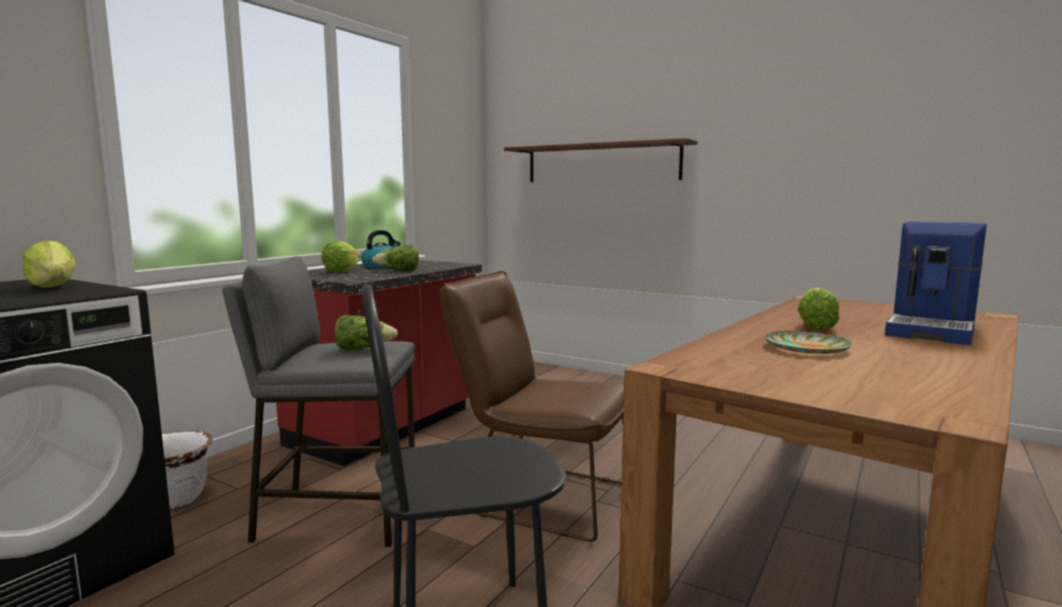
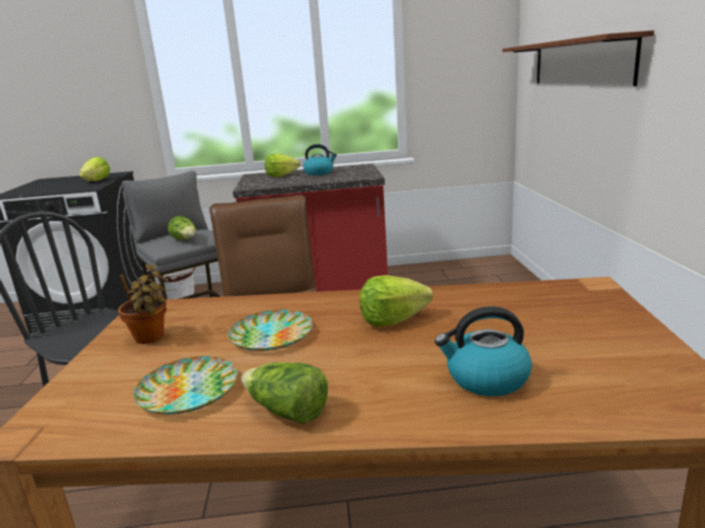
camera: 55 degrees right, 10 degrees up
lettuce [372,245,419,271] -> lettuce moved to [241,362,328,424]
coffee machine [885,221,987,345] -> kettle [435,306,532,396]
none -> potted plant [118,264,167,344]
none -> plate [133,356,237,415]

